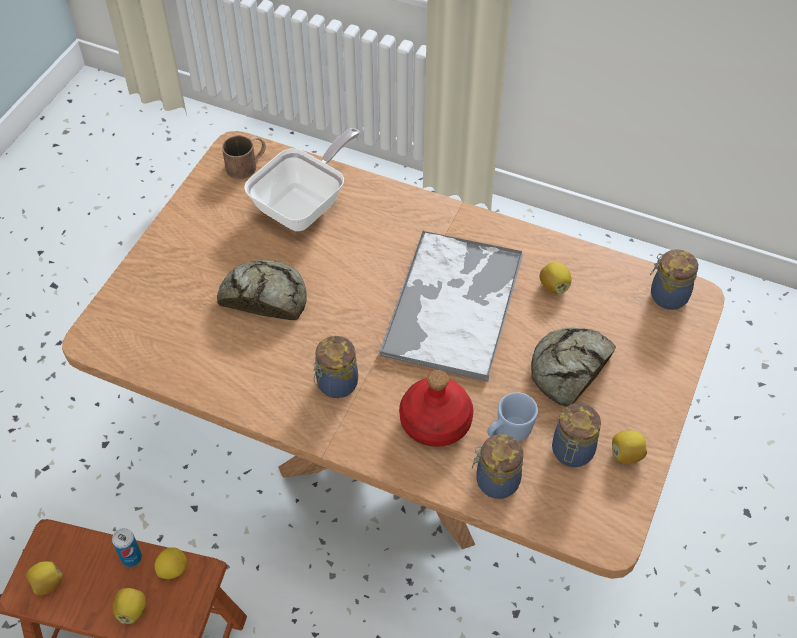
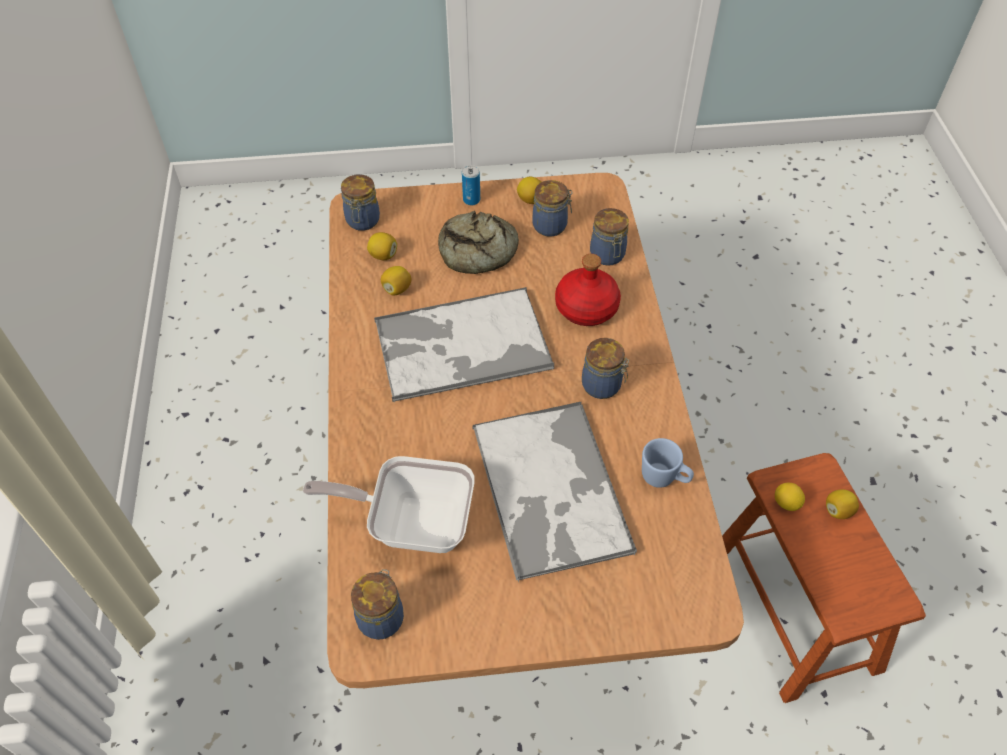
camera: 120 degrees left, 0 degrees up
lemon [26,561,63,595] -> lemon moved to [367,232,397,260]
can [112,528,142,567] -> can moved to [462,165,480,205]
bread [217,260,306,320] -> tray [473,402,637,583]
brown mug [222,135,266,179] -> jar [351,569,404,640]
blue mug [487,392,538,441] -> blue mug moved to [642,438,694,488]

